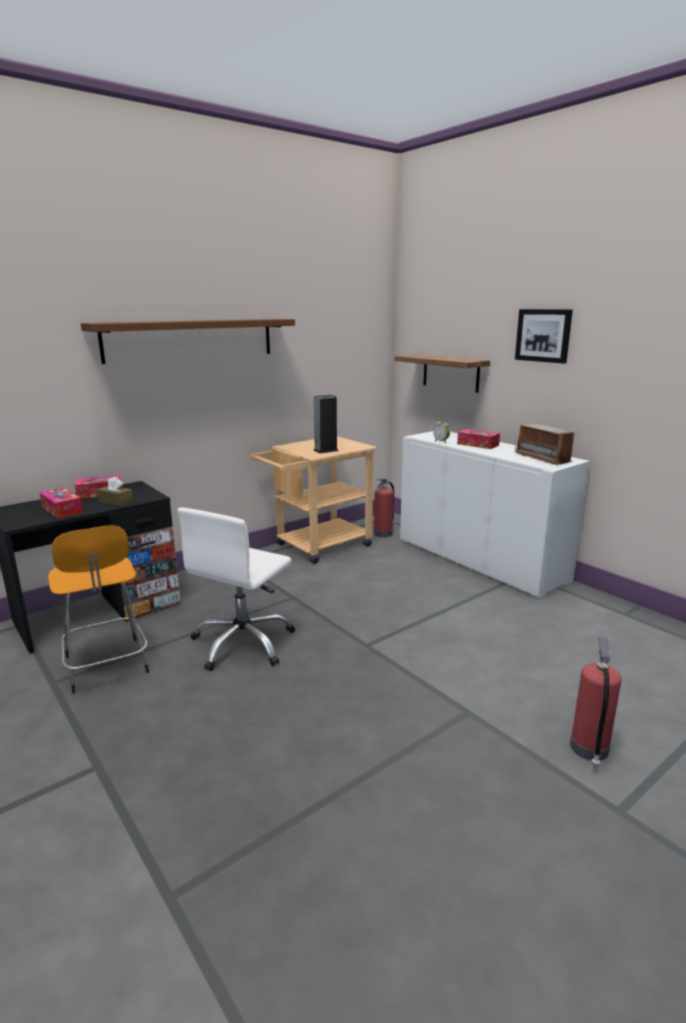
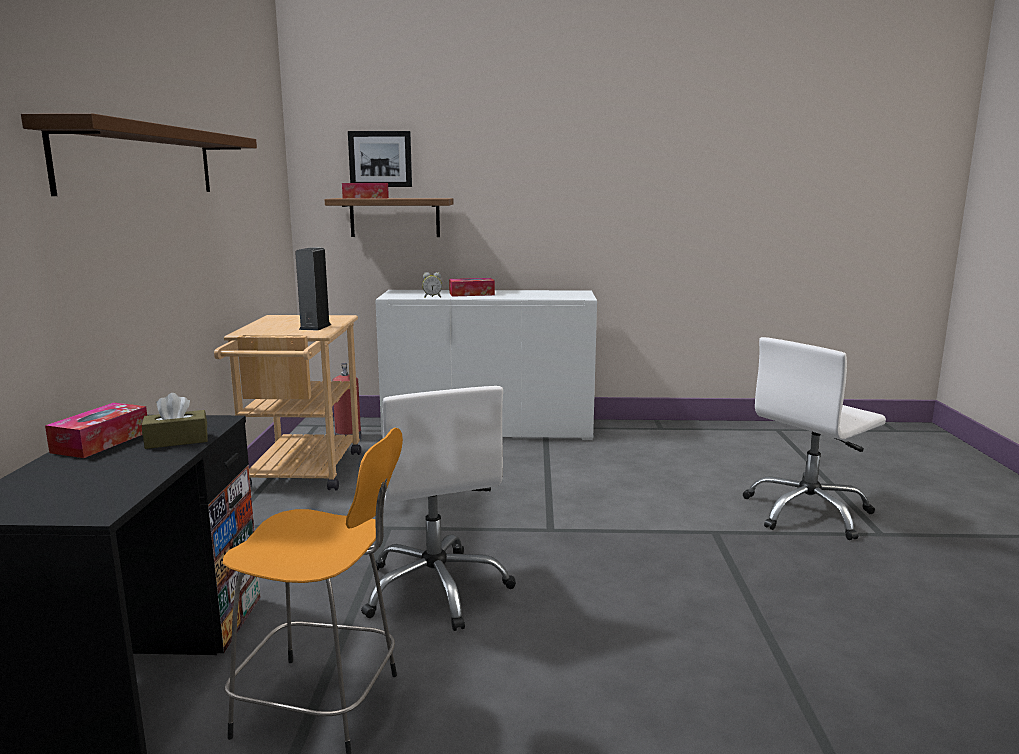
camera: 50 degrees left, 5 degrees down
tissue box [40,488,83,518] -> tissue box moved to [342,183,389,199]
picture [515,309,573,364] -> picture moved to [348,131,412,187]
radio [515,423,577,466] -> none
fire extinguisher [570,637,621,770] -> white office chair [743,337,886,540]

